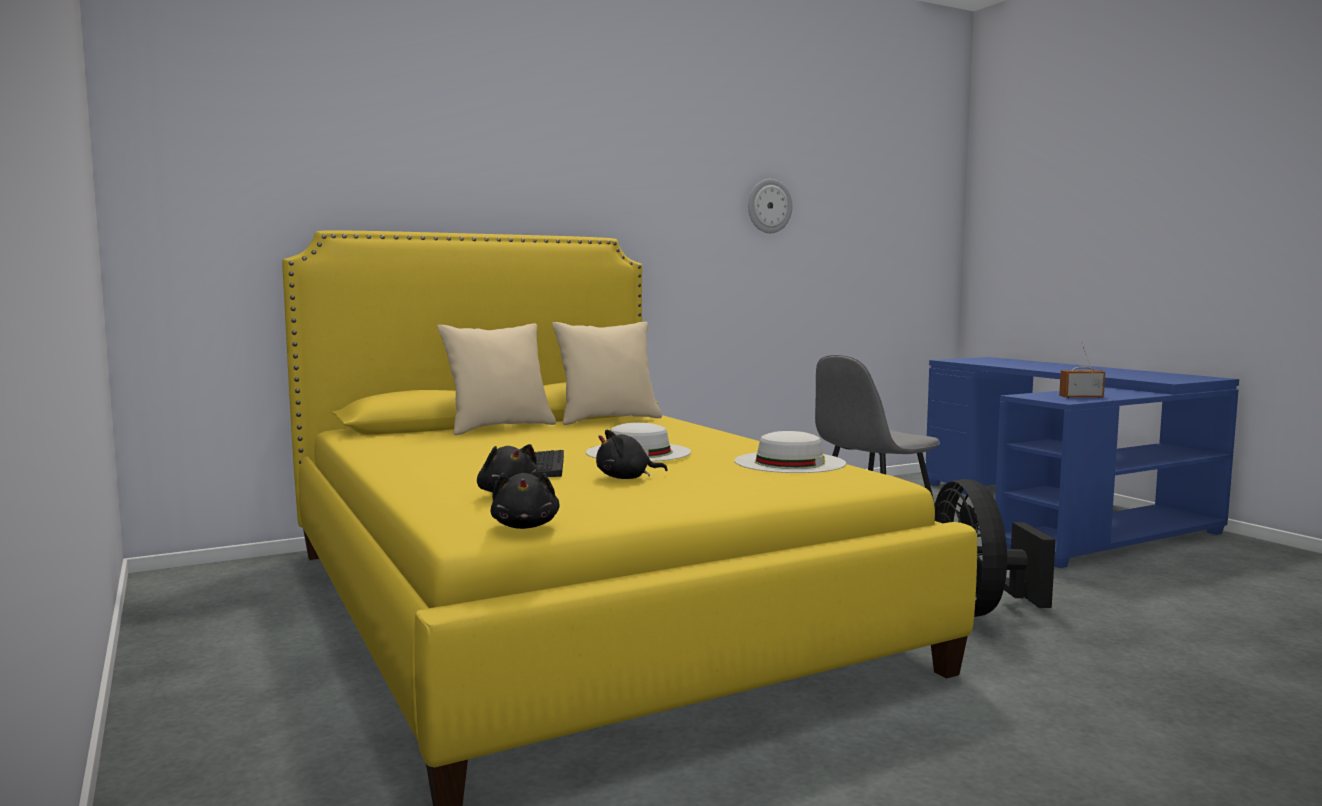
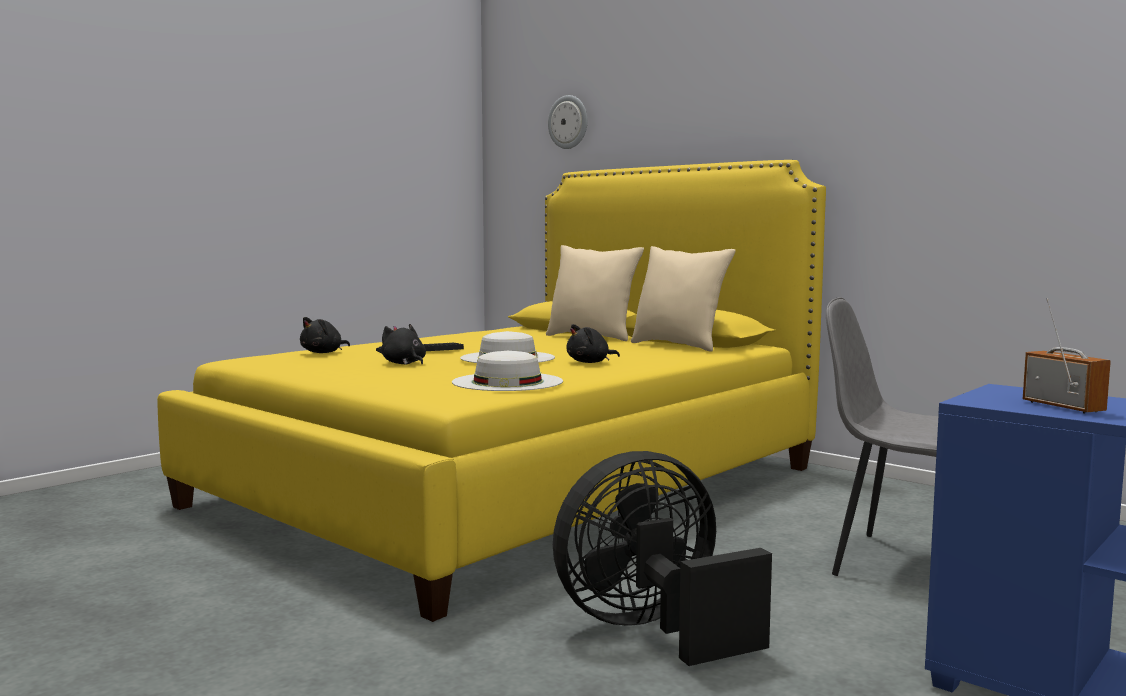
camera: 70 degrees right, 0 degrees up
black plush toy [490,473,559,529] -> black plush toy moved to [566,324,620,363]
wall clock [748,179,792,233] -> wall clock moved to [548,95,588,149]

